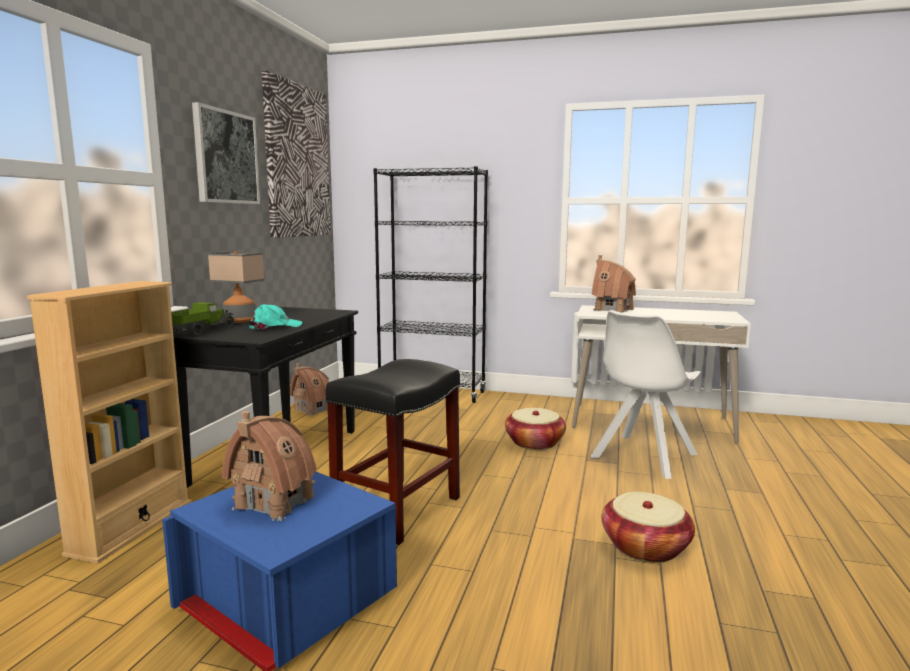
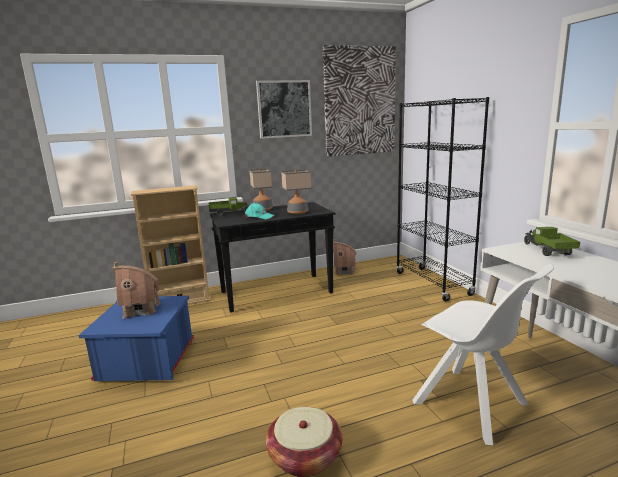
camera: 55 degrees right, 5 degrees up
black stool [326,359,460,545] -> none
basket [505,408,566,450] -> none
white chair [591,310,701,479] -> white chair turned 135 degrees counterclockwise [413,264,554,445]
toy house [592,255,636,312] -> toy truck [524,227,580,256]
none -> table lamp [281,170,311,214]

